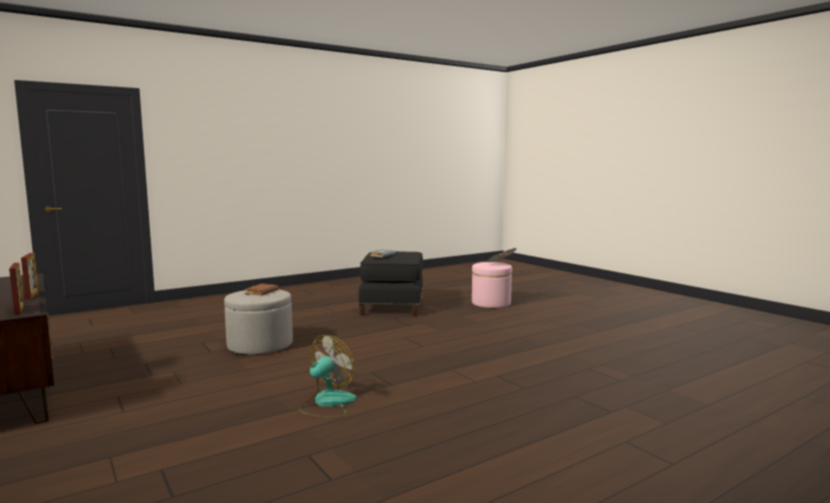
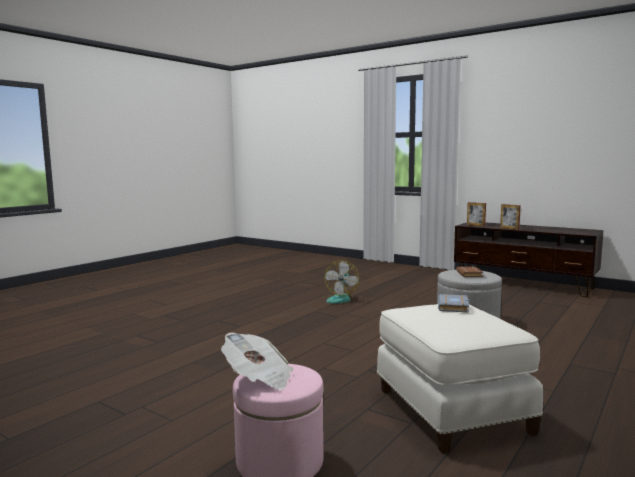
camera: 160 degrees right, 0 degrees up
black ottoman [358,251,423,316] -> white ottoman [377,304,543,454]

